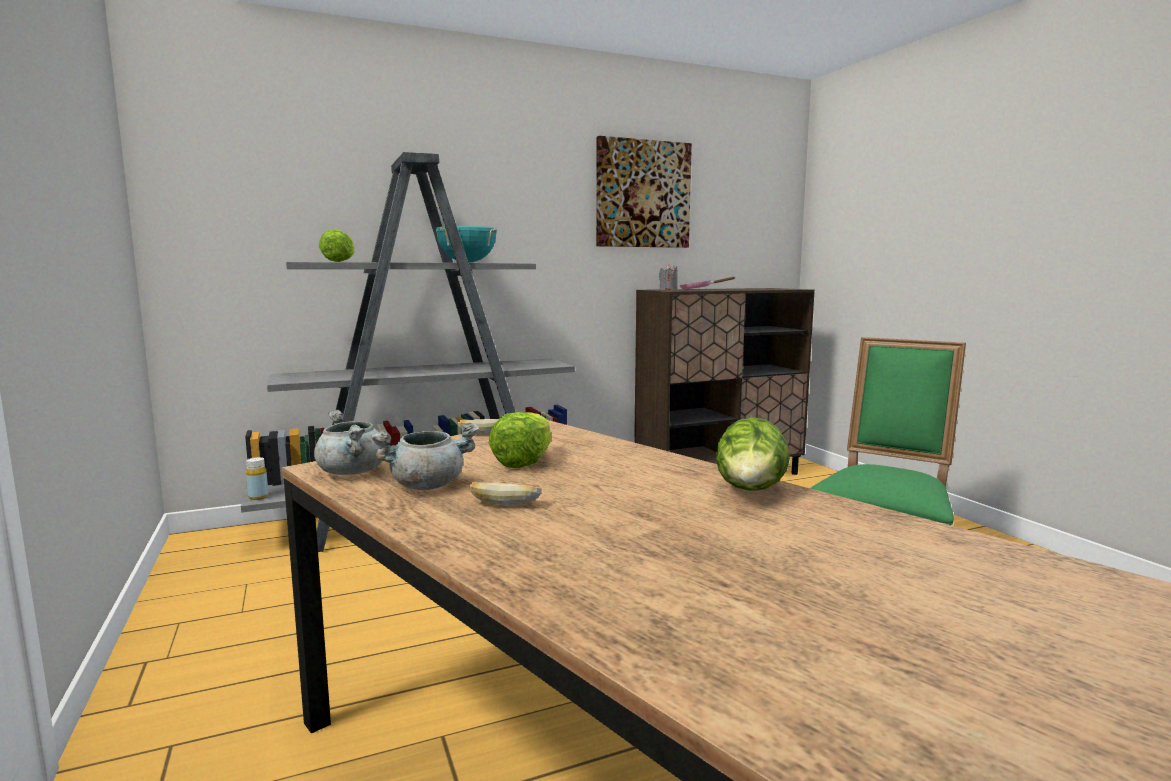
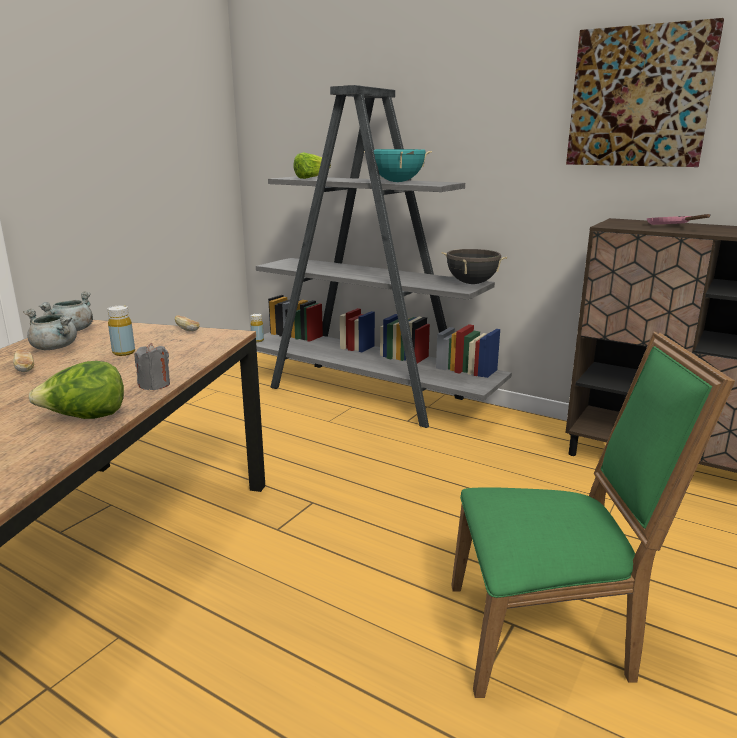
camera: 55 degrees right, 10 degrees up
lettuce [489,412,551,468] -> yellow bottle [107,305,135,356]
grey candle [659,264,678,290] -> grey candle moved to [134,343,170,390]
none -> black cooking pot [442,249,507,284]

